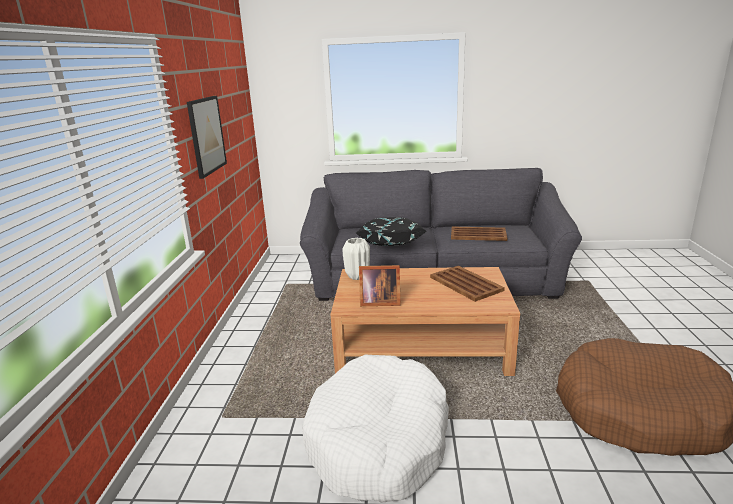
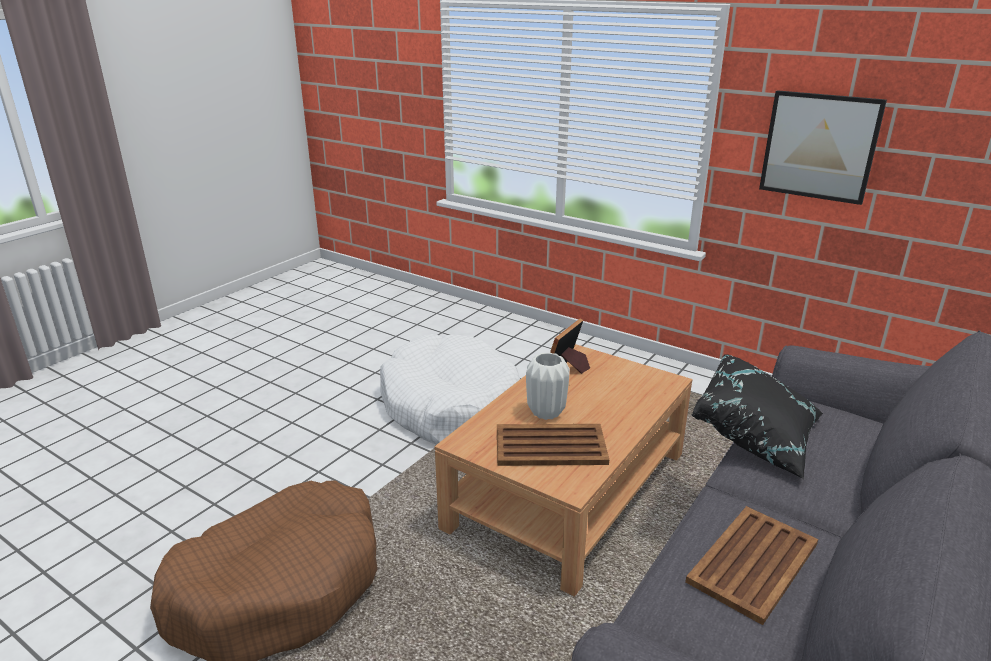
camera: 120 degrees right, 5 degrees up
white vase [342,238,370,280] -> white vase moved to [526,352,570,420]

